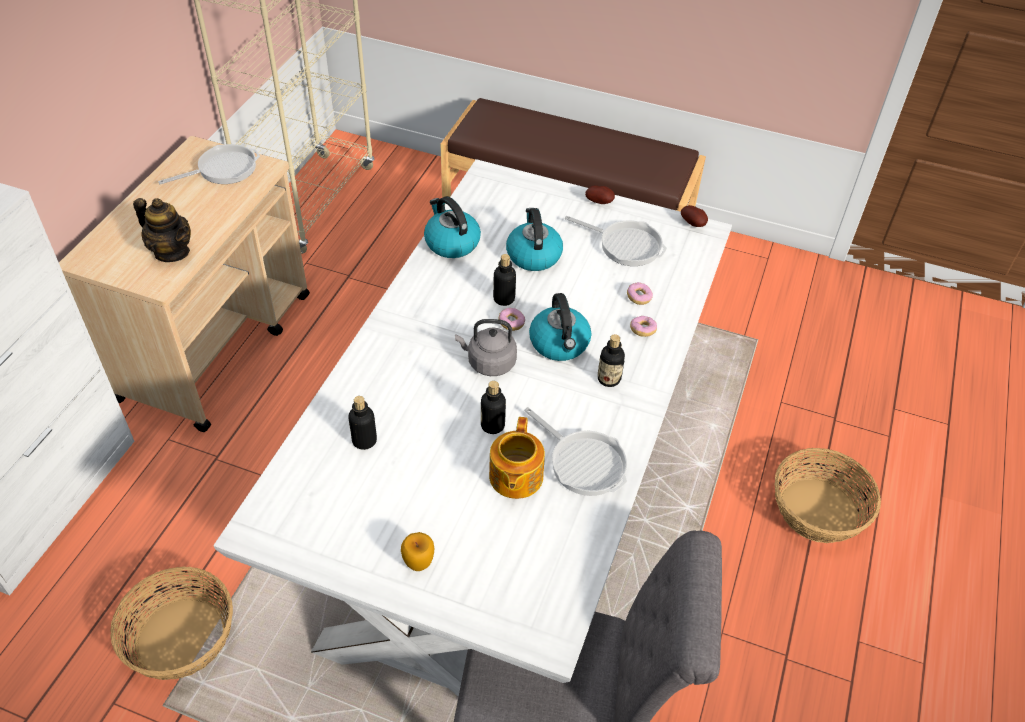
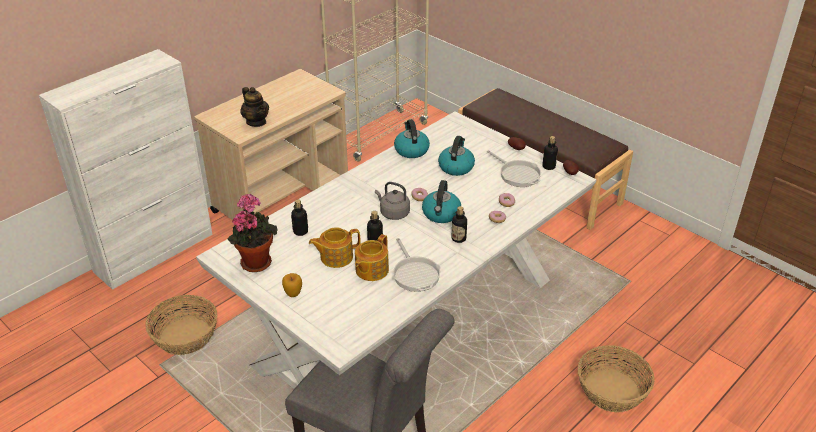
camera: 25 degrees right, 10 degrees down
frying pan [158,144,260,184] -> none
bottle [493,254,516,306] -> bottle moved to [542,136,558,170]
none -> potted plant [227,194,278,272]
none -> teapot [309,227,360,268]

